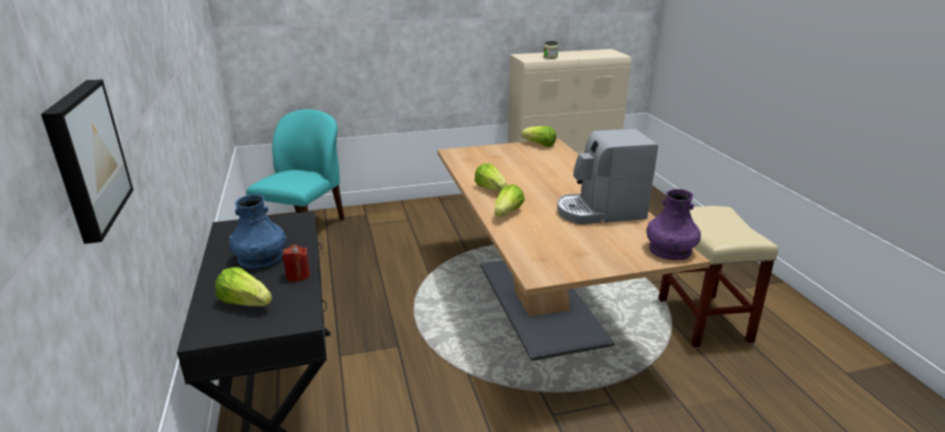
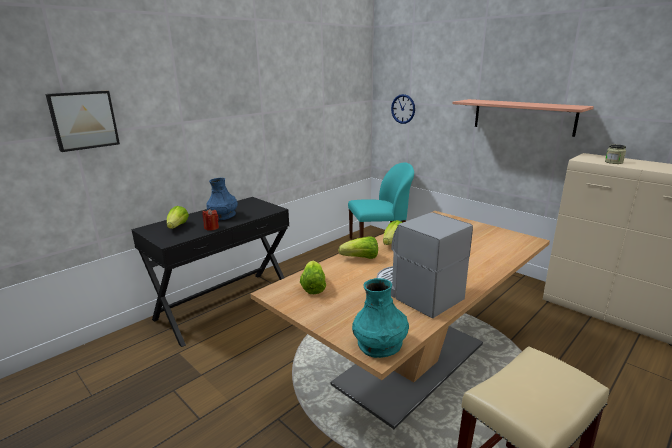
camera: 60 degrees right, 5 degrees down
lettuce [521,126,556,147] -> lettuce moved to [300,261,326,294]
purple vase [646,189,701,260] -> turquoise vase [352,278,409,358]
none -> wall clock [391,94,415,124]
none -> shelf [452,99,594,137]

